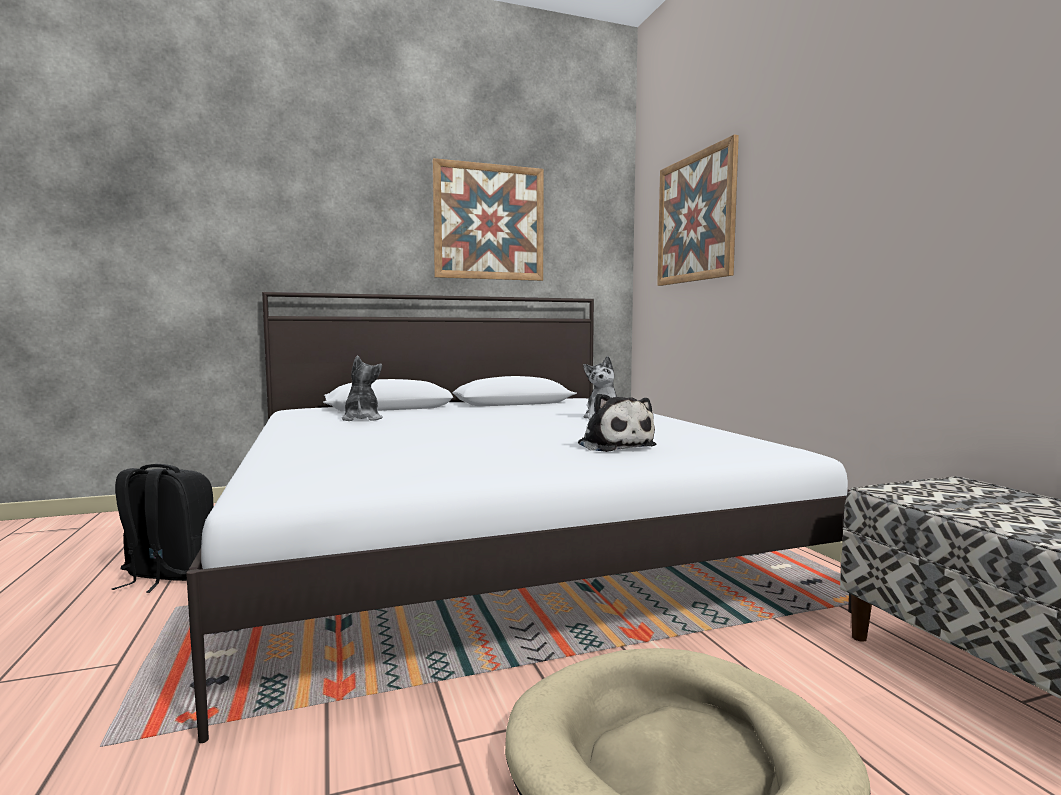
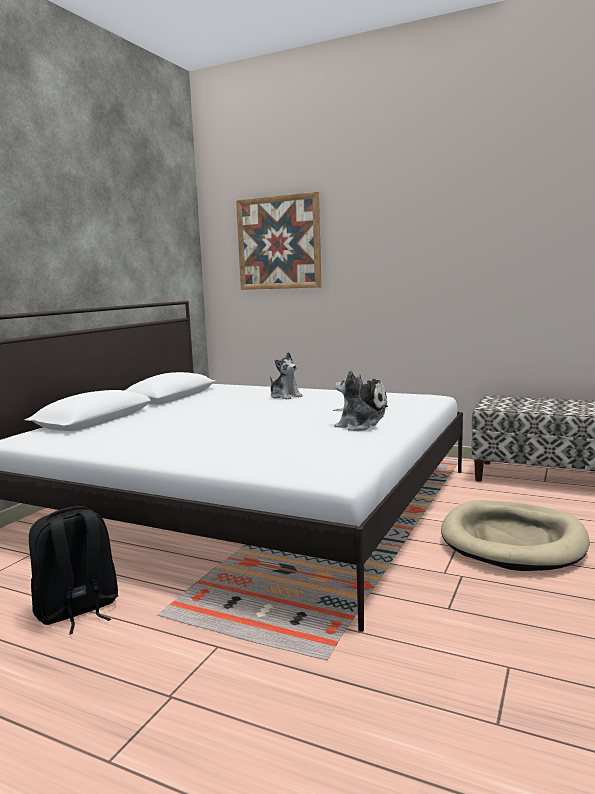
camera: 45 degrees left, 5 degrees up
plush toy [342,356,383,421] -> plush toy moved to [334,370,385,431]
picture [432,158,544,281] -> none

